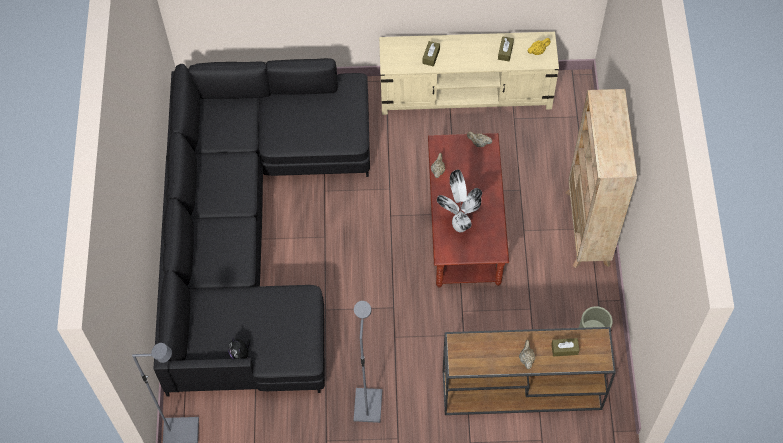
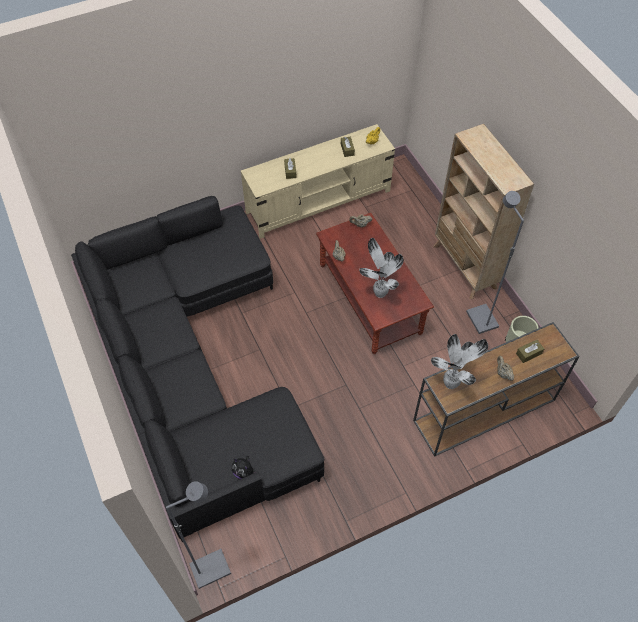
camera: 25 degrees left, 5 degrees down
grey floor lamp [354,301,382,423] -> grey floor lamp moved to [466,191,524,334]
none -> potted plant [431,334,488,389]

